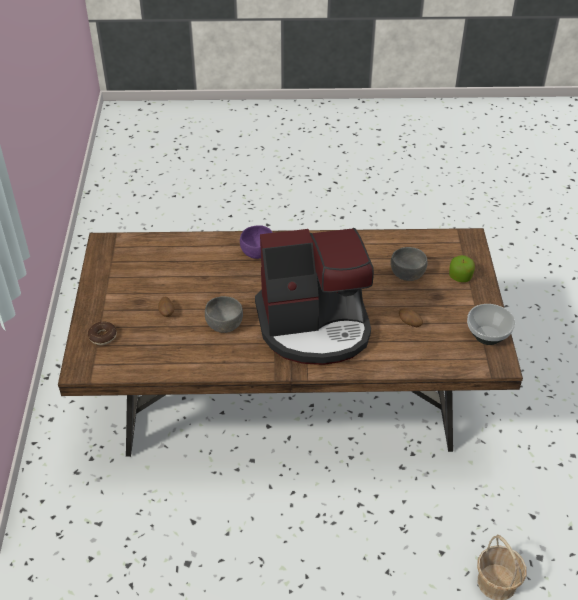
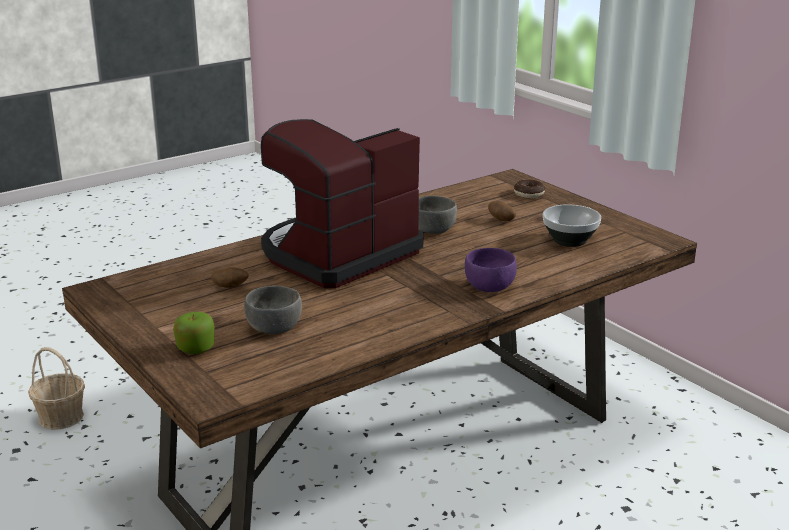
camera: 145 degrees right, 20 degrees down
bowl [467,304,515,345] -> bowl moved to [543,204,601,247]

